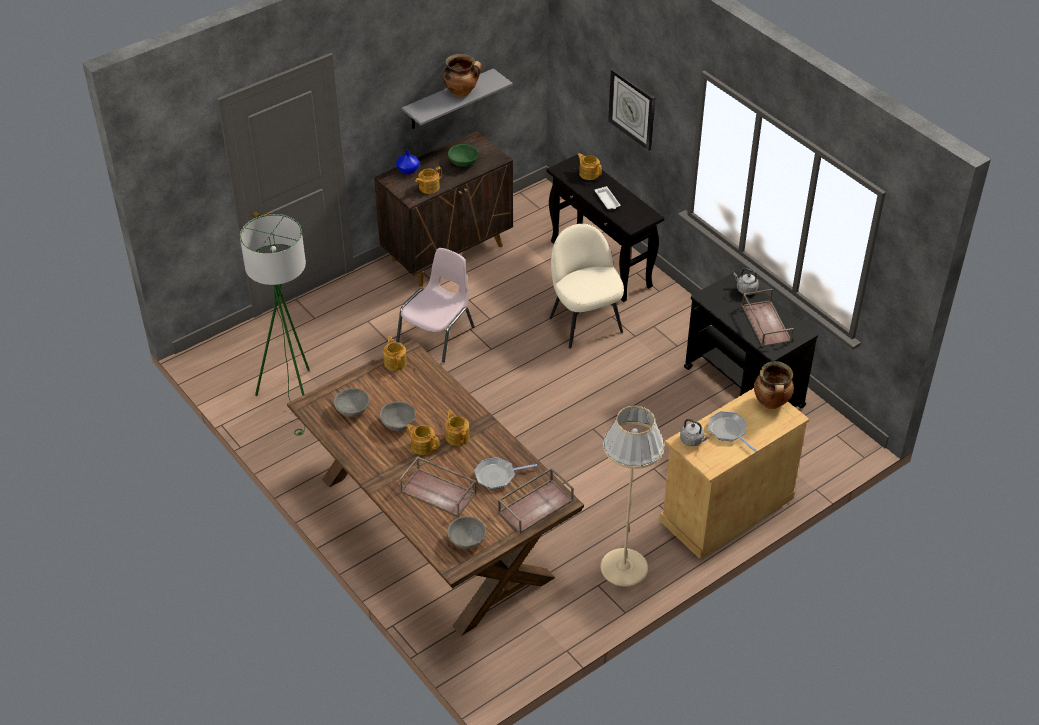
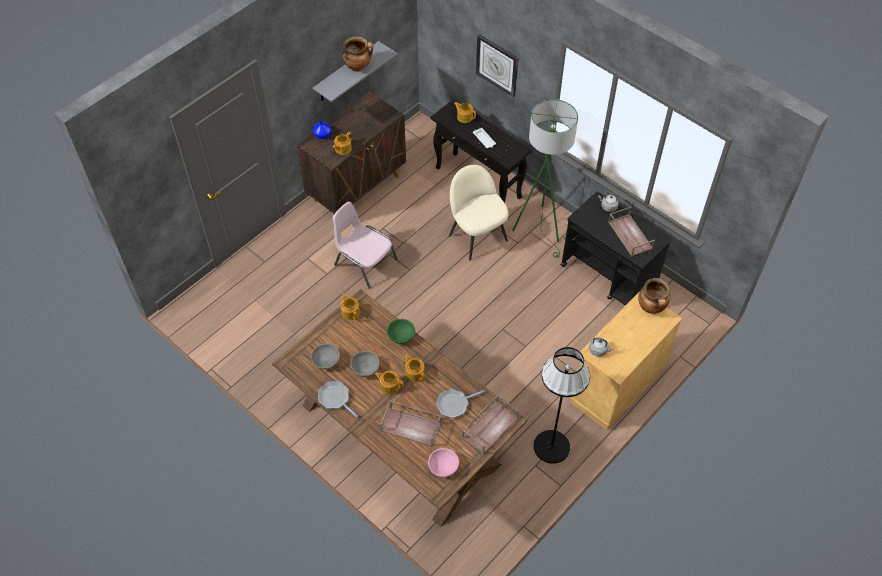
camera: 10 degrees left, 10 degrees up
green floor lamp [240,214,310,436] -> green floor lamp moved to [512,99,578,258]
pink chair [396,248,475,362] -> pink chair turned 75 degrees counterclockwise [333,202,398,289]
grey bowl [447,516,486,549] -> pink bowl [428,448,459,477]
green bowl [448,144,479,167] -> green bowl moved to [387,319,415,344]
beige floor lamp [601,406,664,587] -> black floor lamp [533,347,590,464]
frying pan [708,411,757,453] -> frying pan moved to [318,381,358,417]

